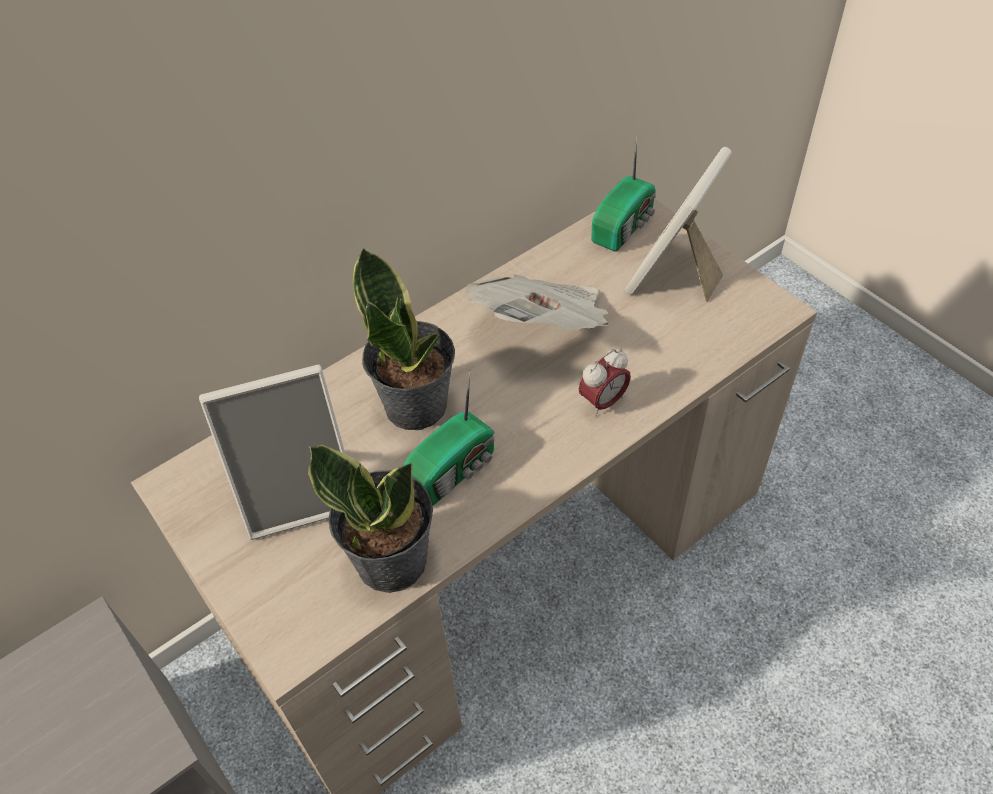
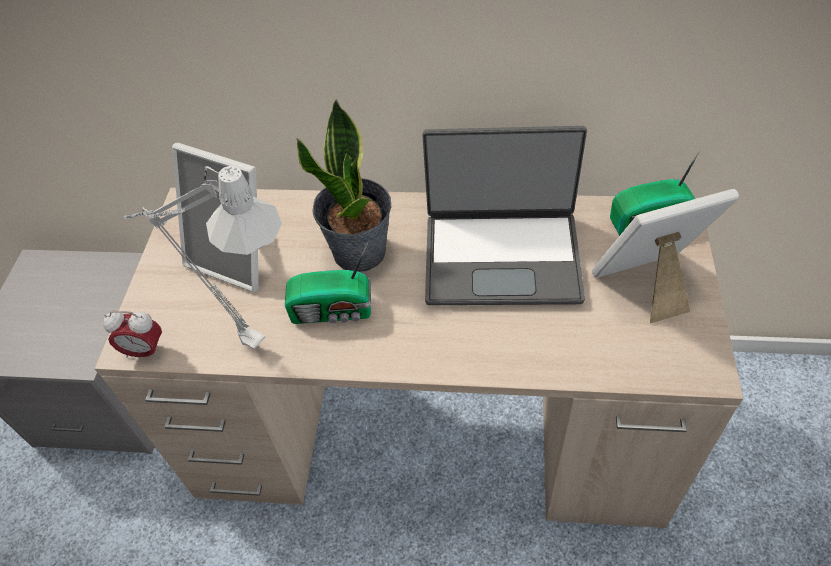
camera: 45 degrees right, 0 degrees up
potted plant [308,445,433,593] -> grey table lamp [123,166,282,349]
newspaper [465,274,609,330] -> laptop [422,126,587,305]
alarm clock [579,349,631,417] -> alarm clock moved to [103,311,162,359]

